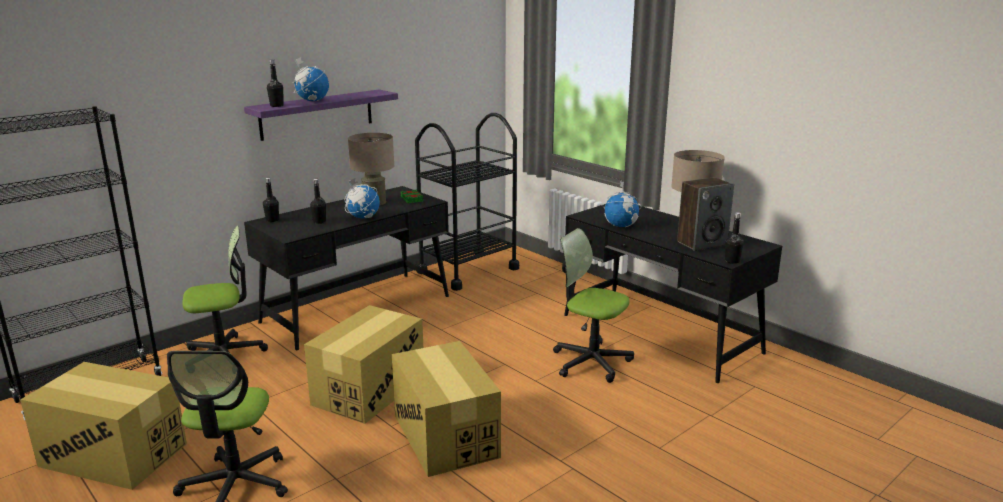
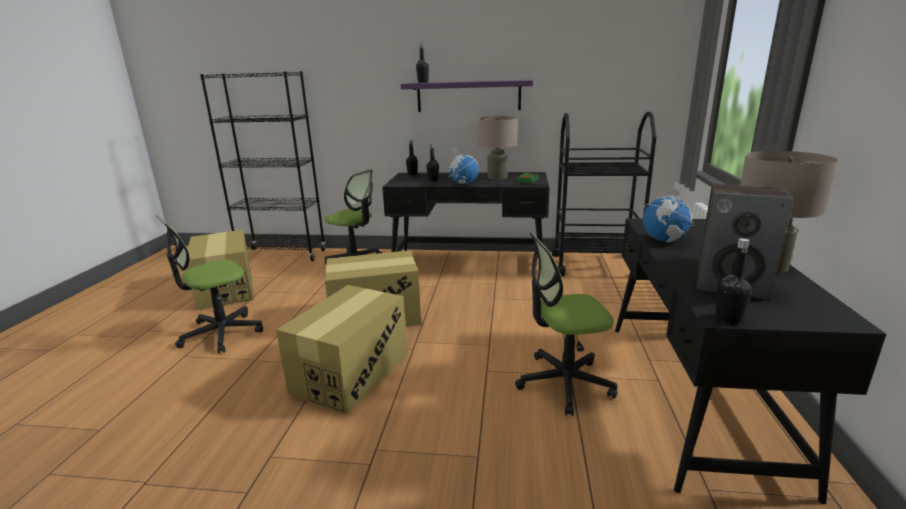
camera: 50 degrees right, 0 degrees up
globe [293,57,329,101] -> none
office chair [553,228,634,383] -> office chair turned 90 degrees counterclockwise [515,232,617,416]

